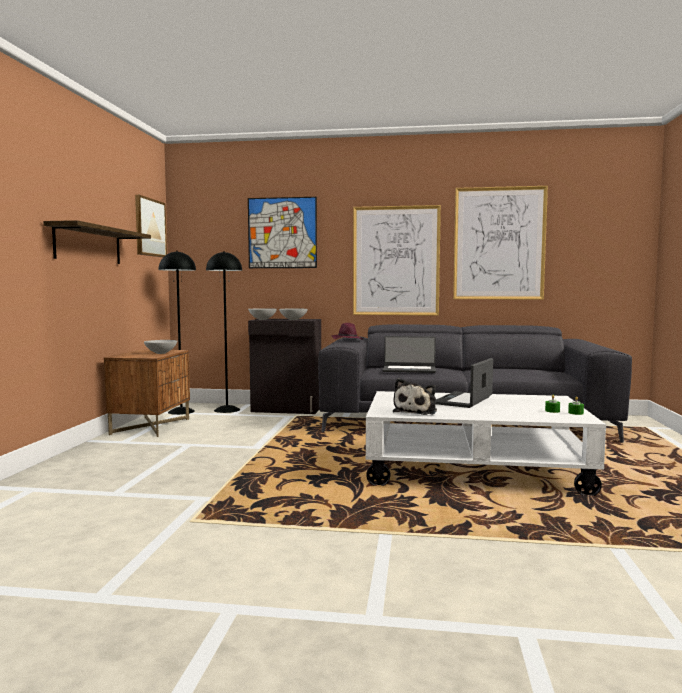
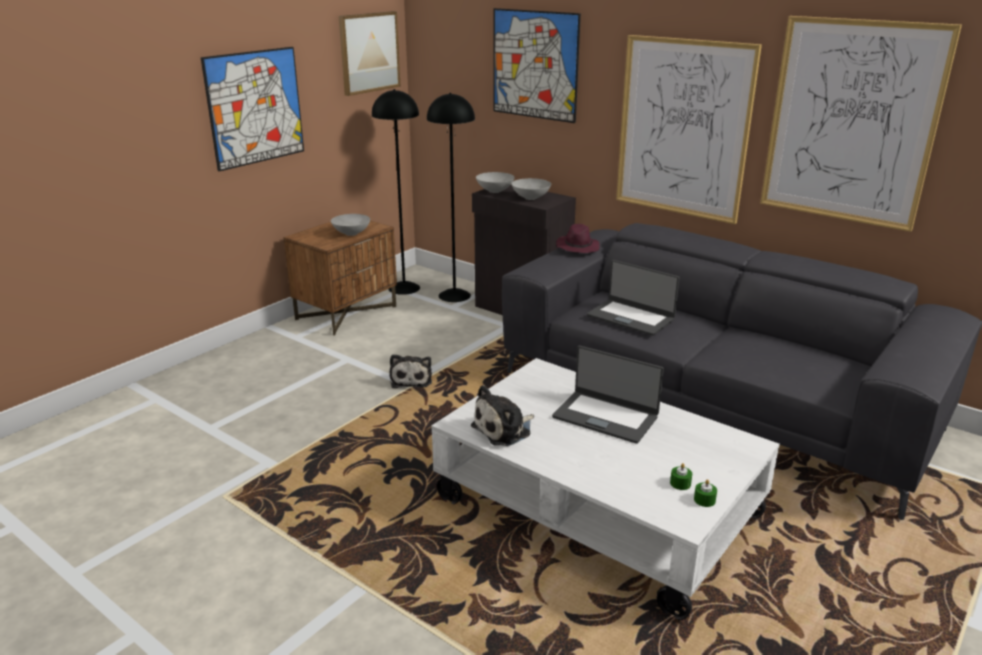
camera: 30 degrees right, 20 degrees up
shelf [43,220,151,264] -> picture [201,47,304,172]
laptop [436,358,493,408] -> laptop turned 120 degrees counterclockwise [552,346,664,444]
none -> plush toy [390,354,432,388]

